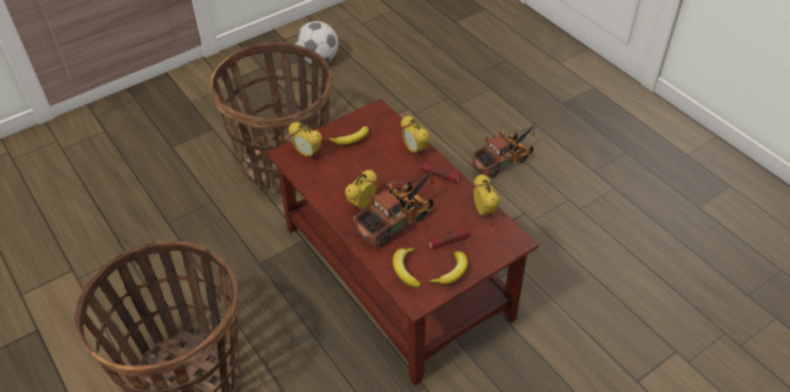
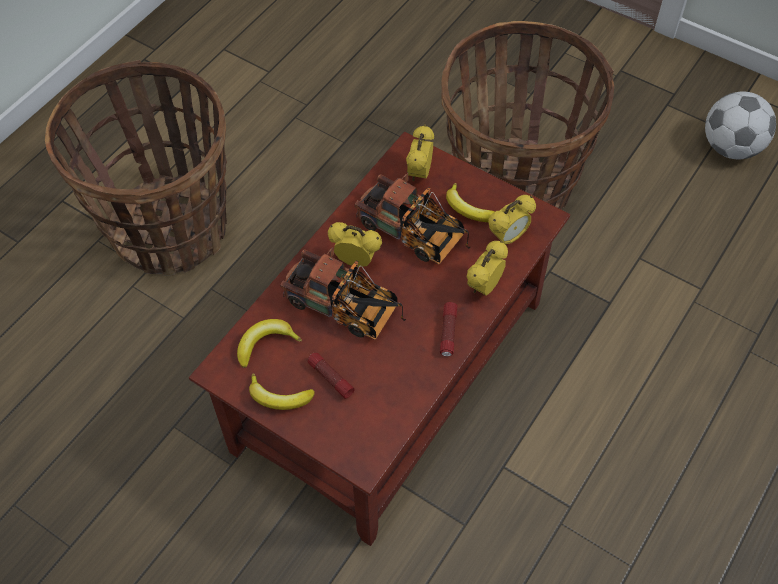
camera: 70 degrees right, 10 degrees up
toy truck [472,125,535,178] -> toy truck moved to [355,173,470,264]
alarm clock [473,174,499,217] -> alarm clock moved to [488,195,536,244]

